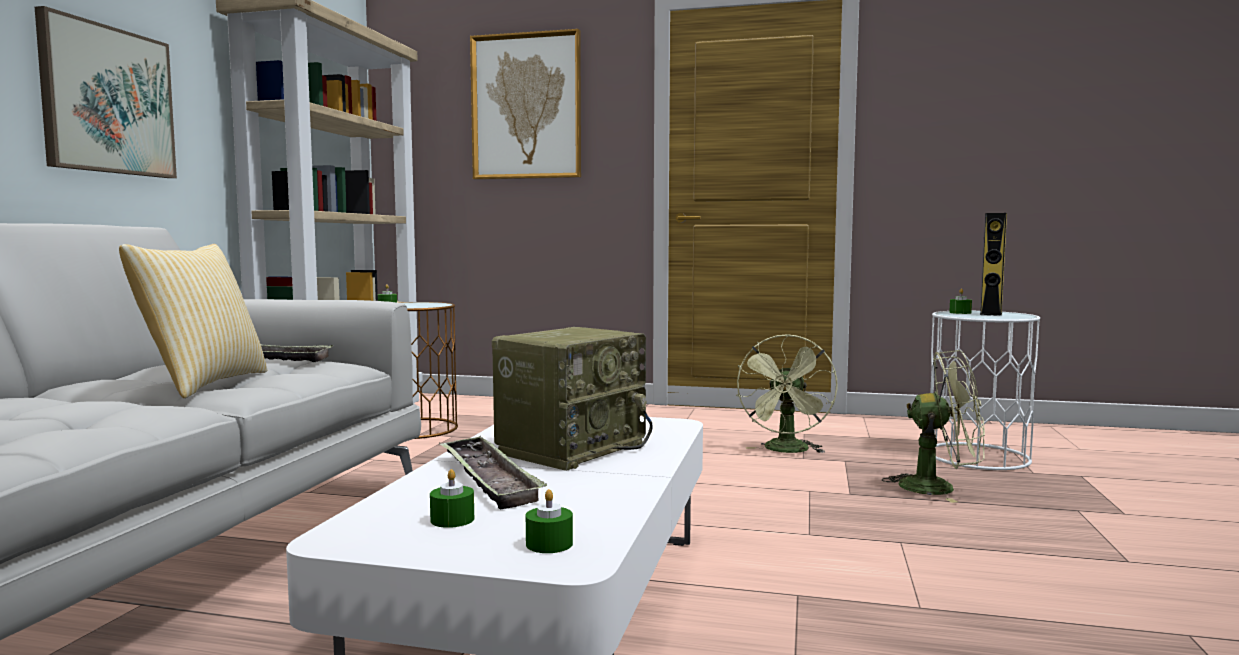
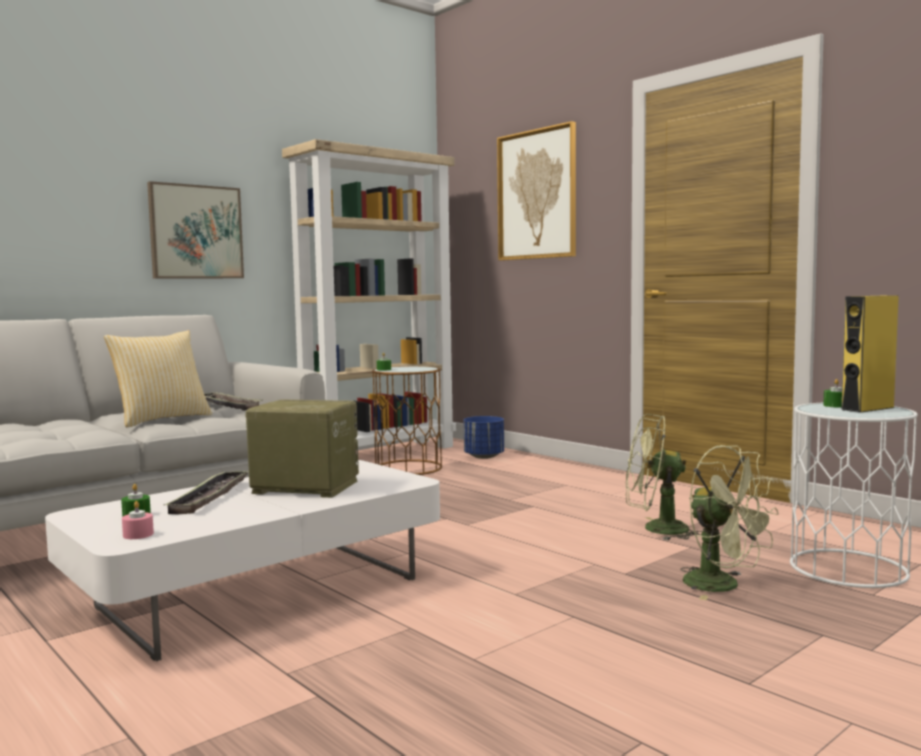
camera: 35 degrees right, 0 degrees up
radio [492,327,653,471] -> radio turned 150 degrees counterclockwise [246,399,359,498]
green candle [526,489,573,553] -> pink candle [122,501,154,539]
green fan [736,334,837,453] -> green fan turned 45 degrees clockwise [626,414,703,541]
none -> blue planter [464,416,504,459]

